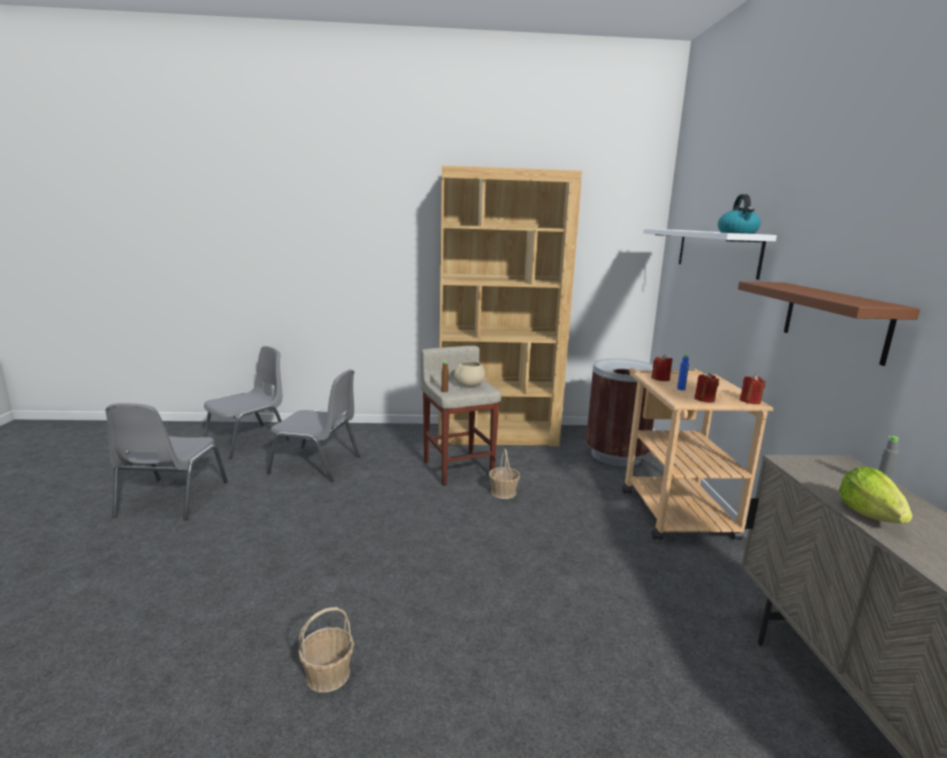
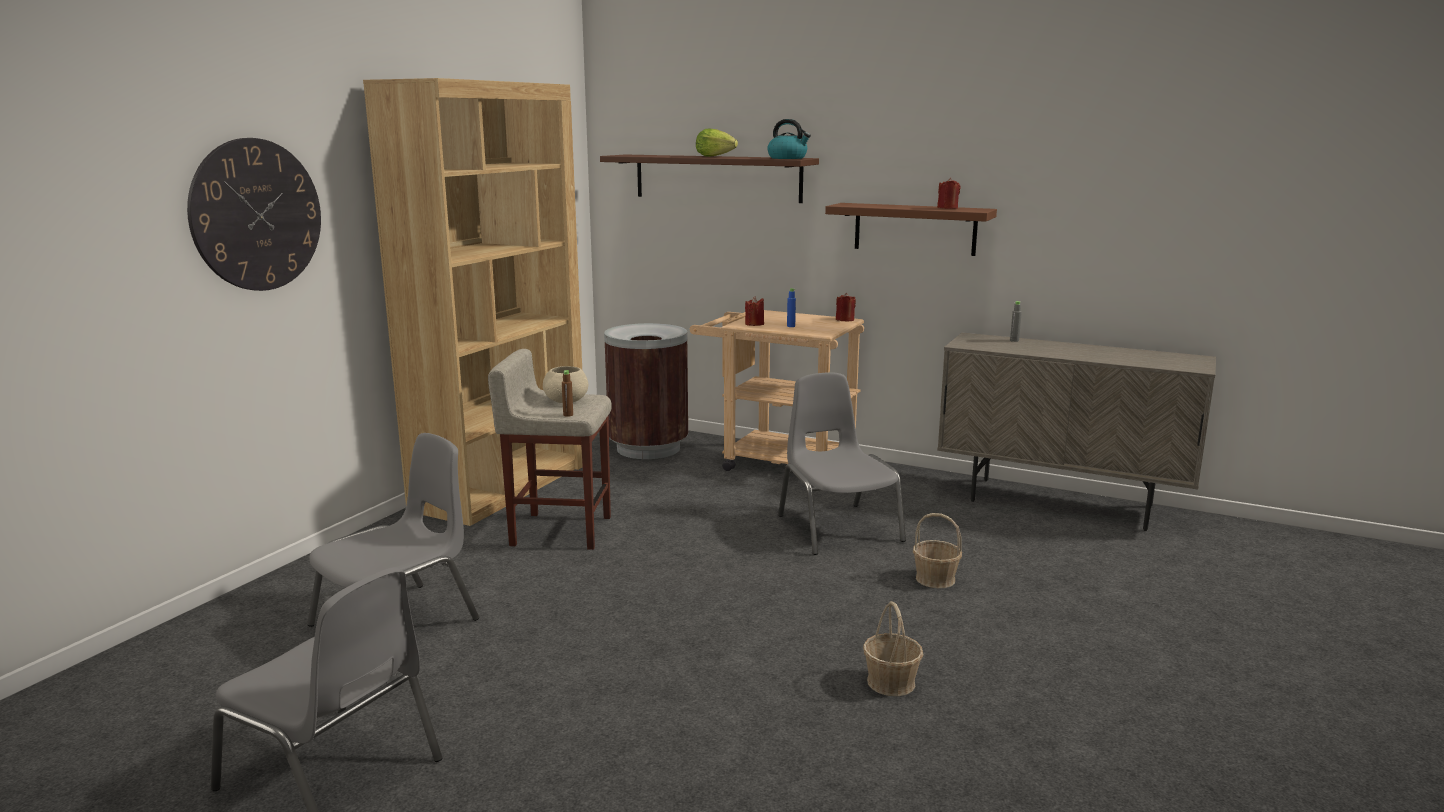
camera: 60 degrees left, 0 degrees up
grey chair [203,346,290,459] -> grey chair moved to [778,372,906,555]
basket [489,449,520,499] -> basket moved to [913,513,962,588]
white shelf [644,229,777,280] -> brown shelf [600,155,819,203]
red candle [694,373,719,403] -> red candle moved to [937,178,961,209]
lettuce [839,467,913,523] -> lettuce moved to [696,129,738,157]
none -> wall clock [187,138,321,291]

